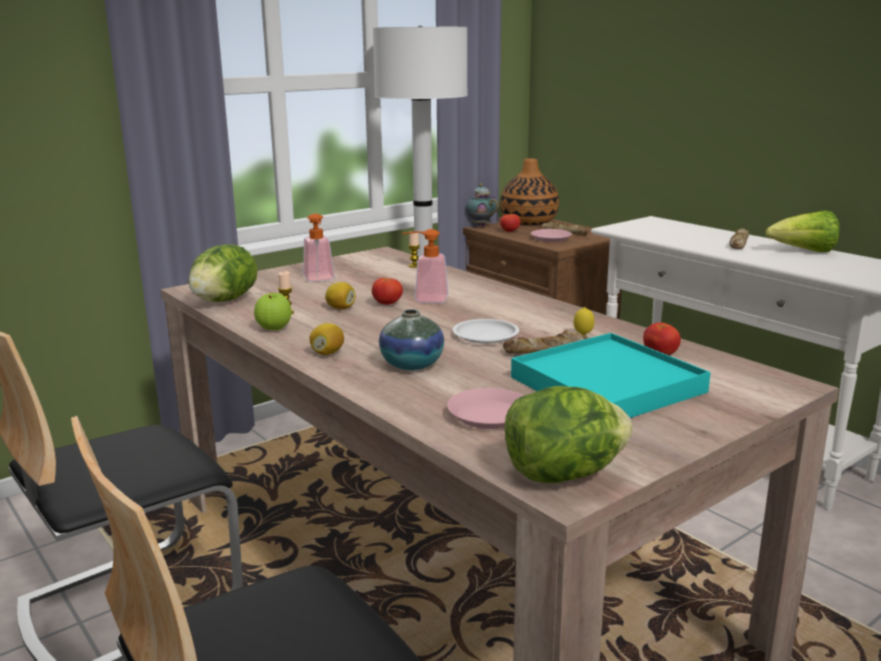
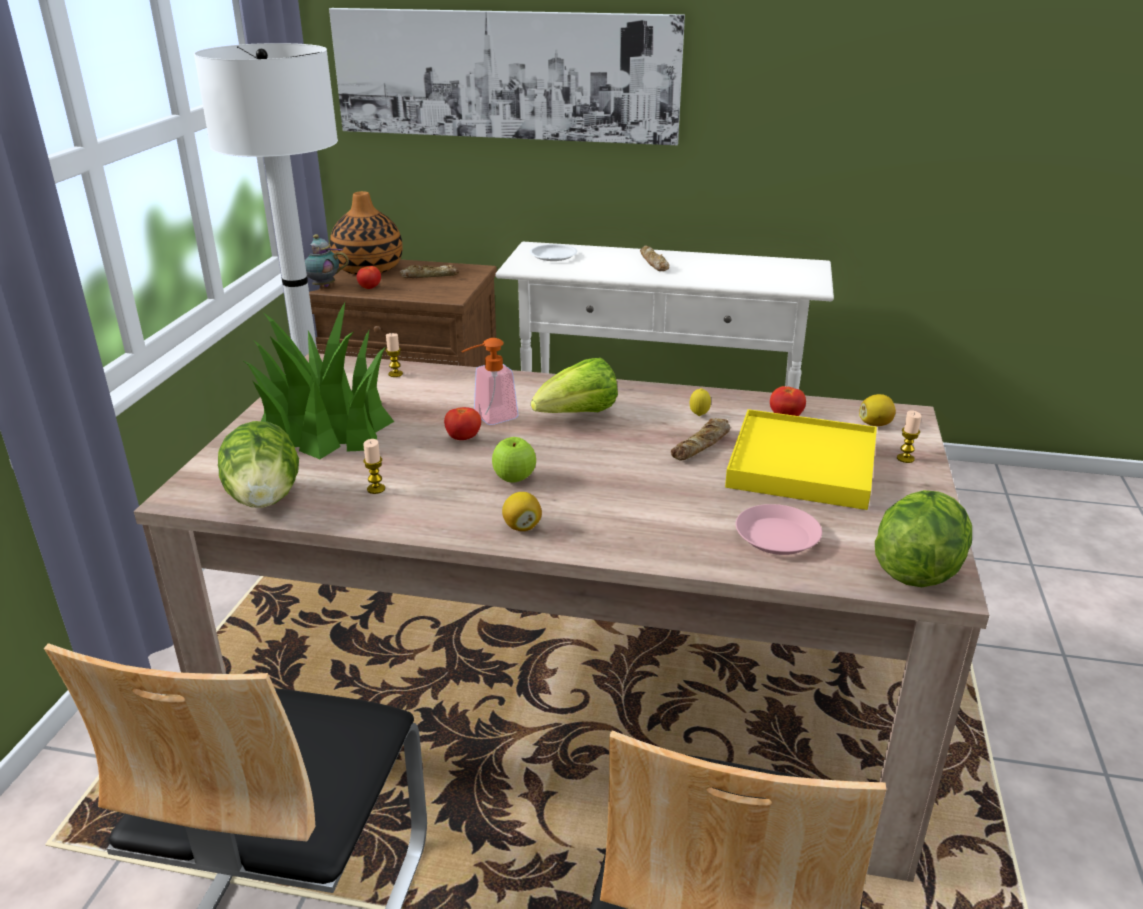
camera: 40 degrees left, 10 degrees up
apple [254,293,291,330] -> apple moved to [492,437,536,483]
soap dispenser [303,214,334,282] -> potted plant [244,303,394,459]
lemon [325,282,356,309] -> lemon moved to [859,394,896,426]
vase [379,309,444,370] -> none
white plate [452,319,519,344] -> white plate moved to [530,244,577,261]
turquoise tray [511,333,711,418] -> yellow tray [725,409,877,510]
pink plate [531,229,572,242] -> none
lettuce [766,211,839,252] -> lettuce moved to [531,358,618,413]
none -> picture [329,8,685,145]
none -> candle [897,411,921,463]

